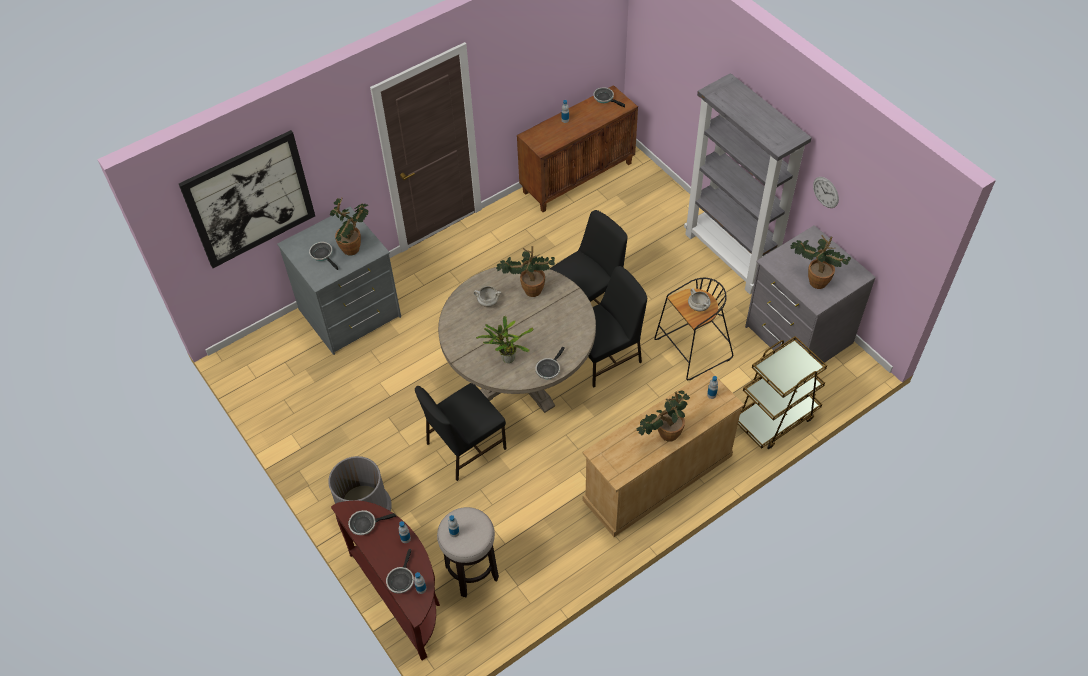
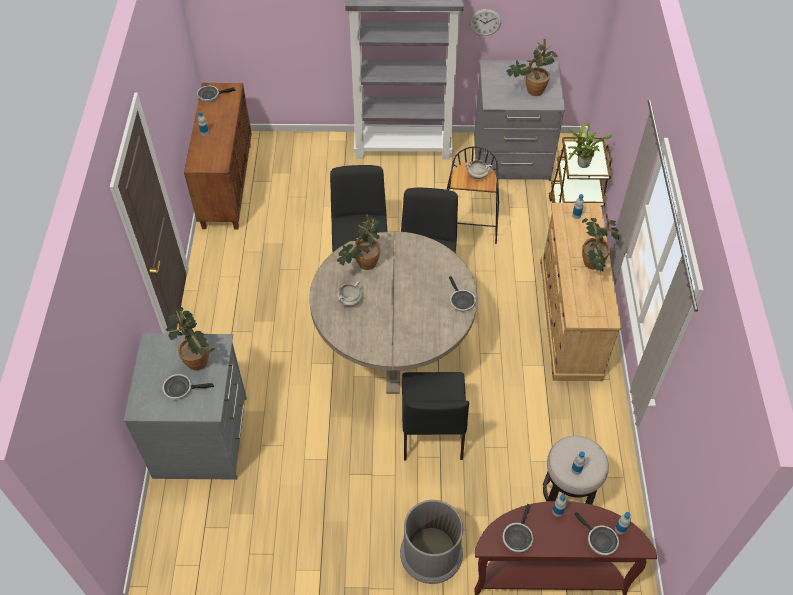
camera: 55 degrees left, 0 degrees up
picture [179,130,315,268] -> none
potted plant [476,316,533,363] -> potted plant moved to [568,123,613,168]

